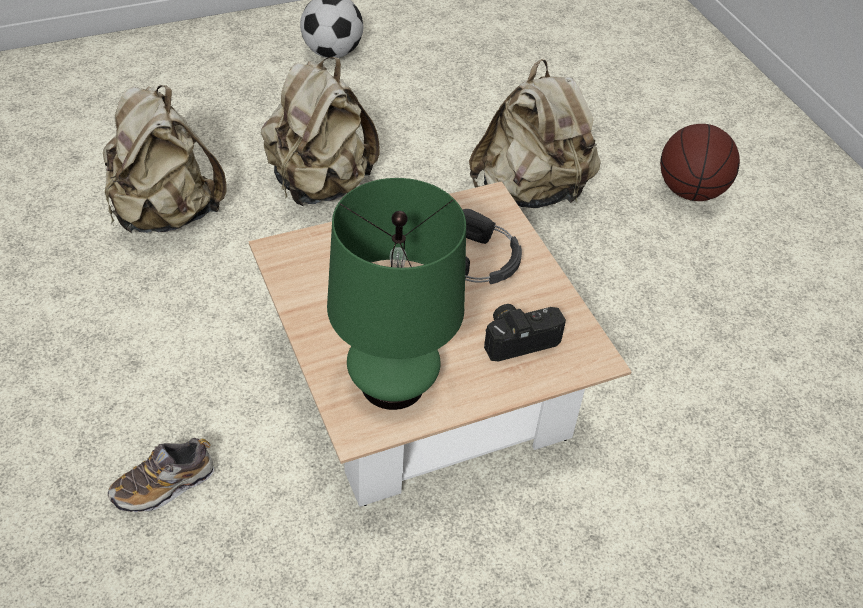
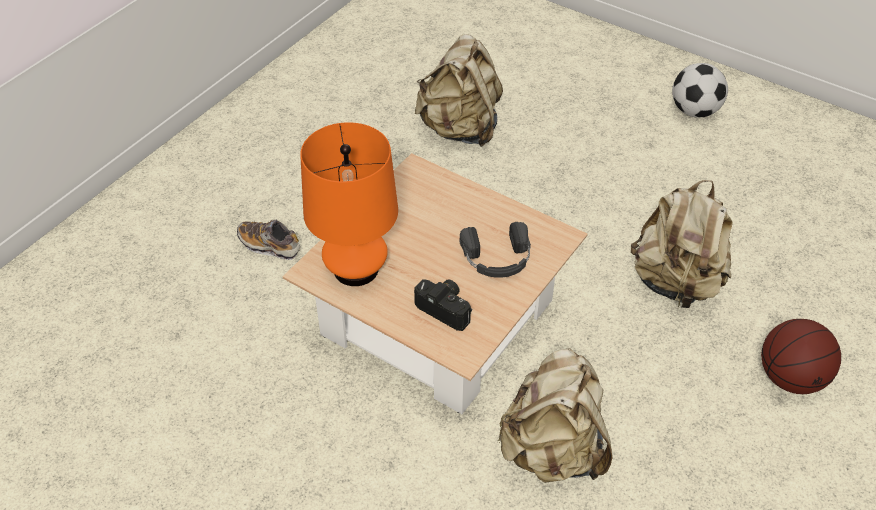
camera: 60 degrees right, 0 degrees up
beige backpack [261,57,379,206] -> beige backpack moved to [498,348,613,483]
green table lamp [327,178,466,410] -> orange table lamp [300,122,398,286]

